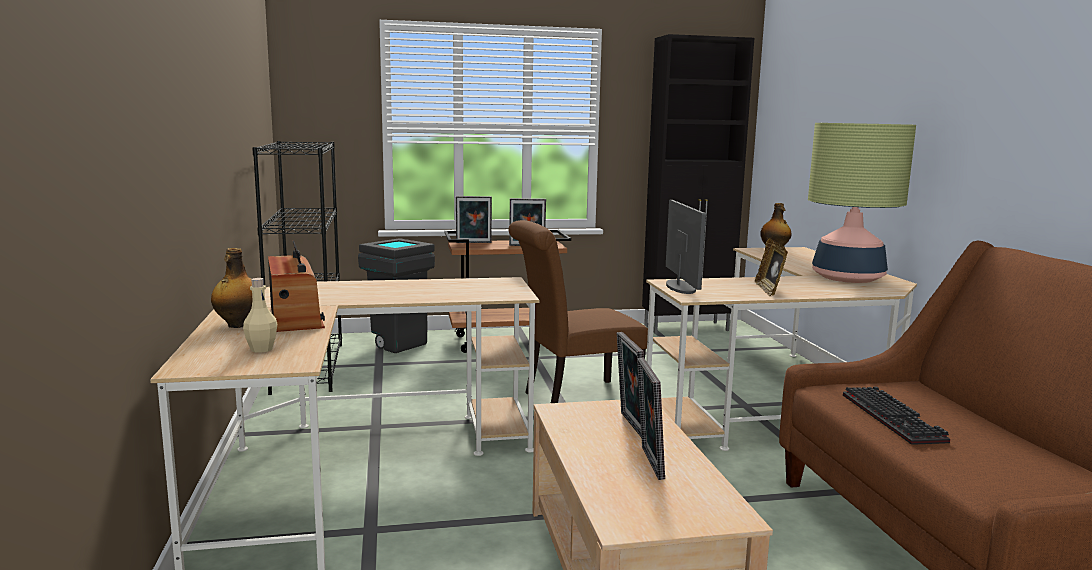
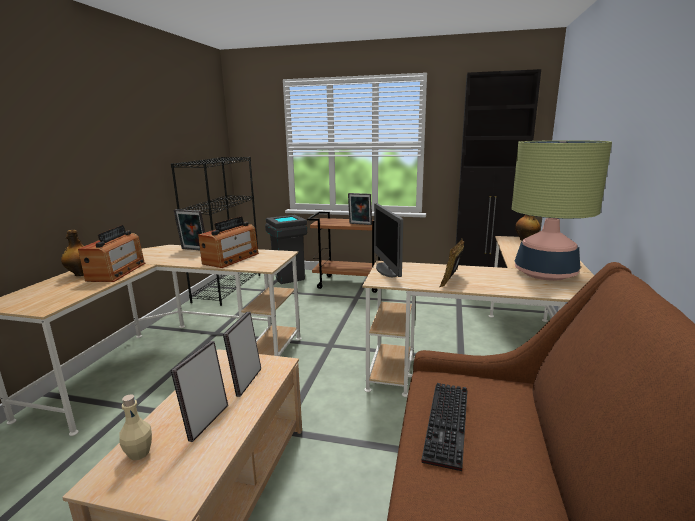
camera: 25 degrees right, 5 degrees up
beige bottle [243,278,277,353] -> beige bottle moved to [119,394,152,460]
picture frame [456,196,492,243] -> picture frame moved to [173,209,205,250]
brown chair [508,220,648,403] -> none
monitor [666,200,706,294] -> monitor turned 150 degrees clockwise [374,203,403,277]
none -> radio [198,216,259,268]

